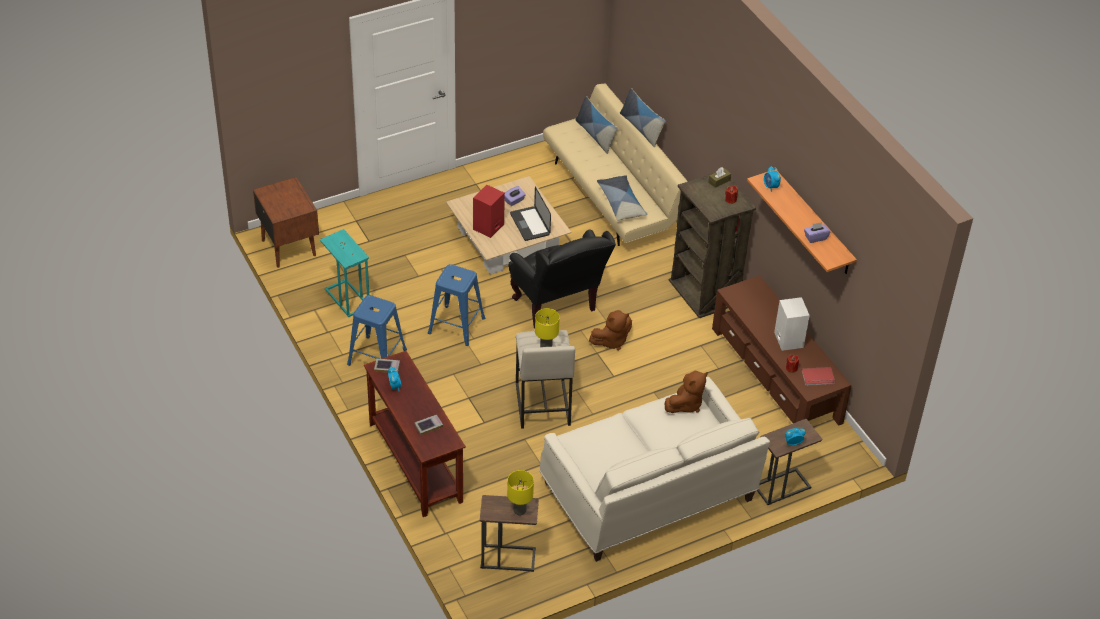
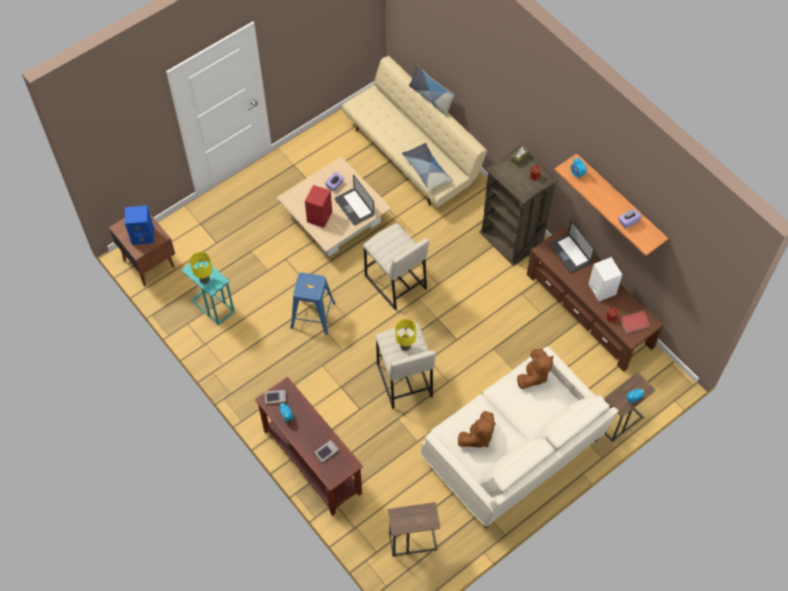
camera: 10 degrees left, 15 degrees up
blue stool [347,295,407,366] -> none
yellow table lamp [507,470,534,516] -> yellow table lamp moved to [190,252,213,284]
black armchair [508,229,616,328] -> beige stool [363,223,429,310]
pillow [575,96,618,154] -> none
brown plush toy [589,310,632,350] -> brown plush toy moved to [458,411,496,448]
none -> blue speaker [125,206,154,245]
none -> laptop [549,221,594,273]

